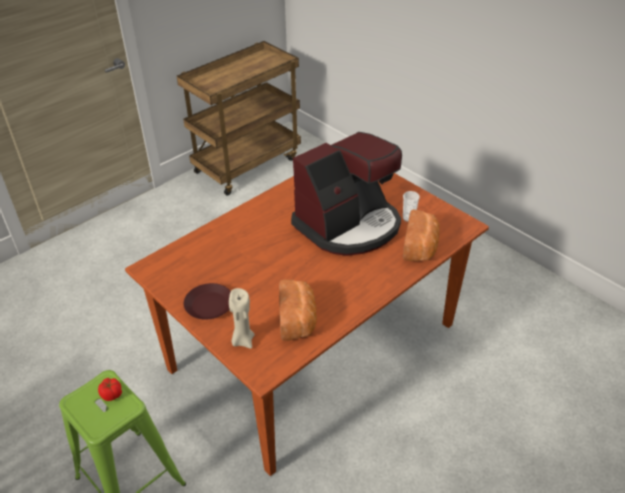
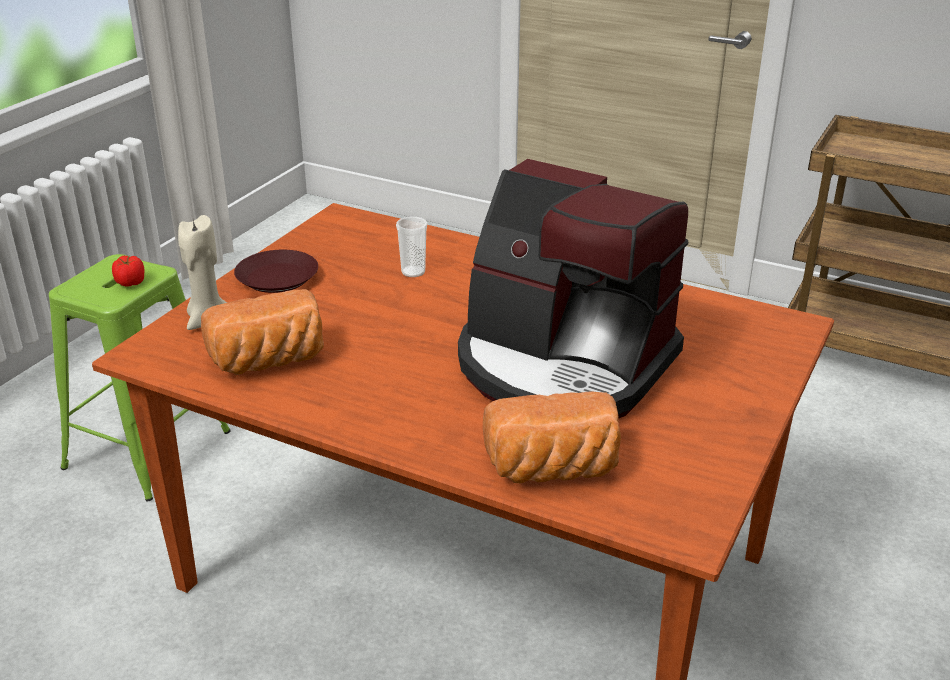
camera: 70 degrees right, 10 degrees down
cup [403,191,420,222] -> cup moved to [396,216,427,277]

